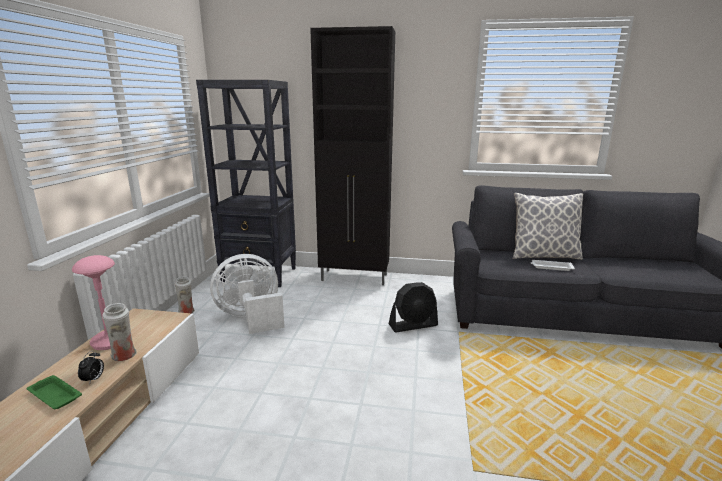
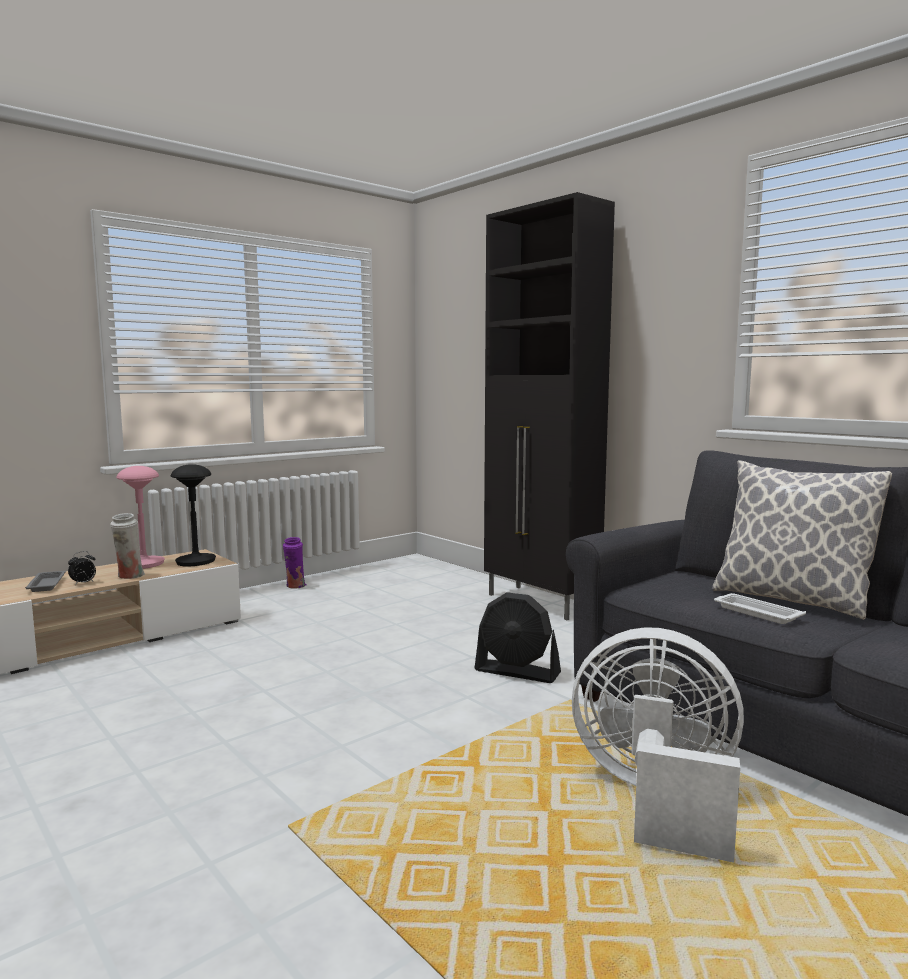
camera: 40 degrees right, 10 degrees down
green tray [26,375,82,409] -> grey tray [25,571,66,592]
white vase [175,276,195,314] -> purple vase [283,537,306,589]
black bookcase [196,80,296,287] -> none
white fan [210,254,285,334] -> white fan moved to [572,627,744,863]
none -> black table lamp [170,464,216,566]

